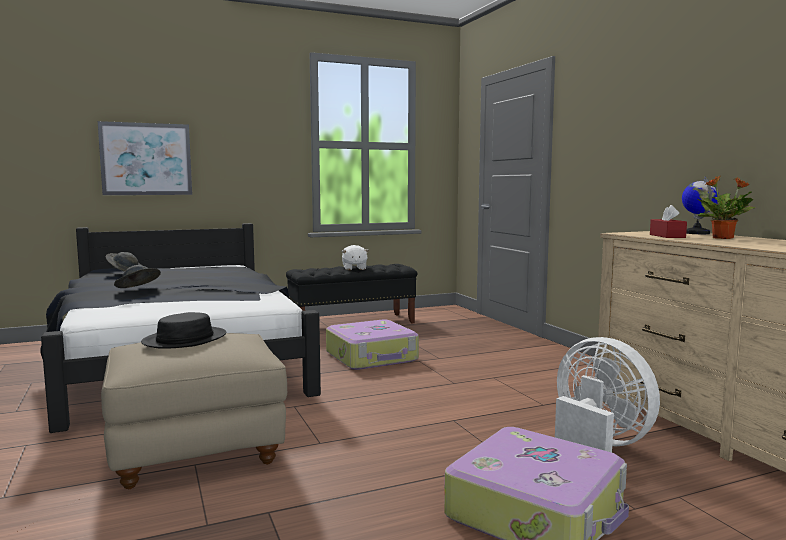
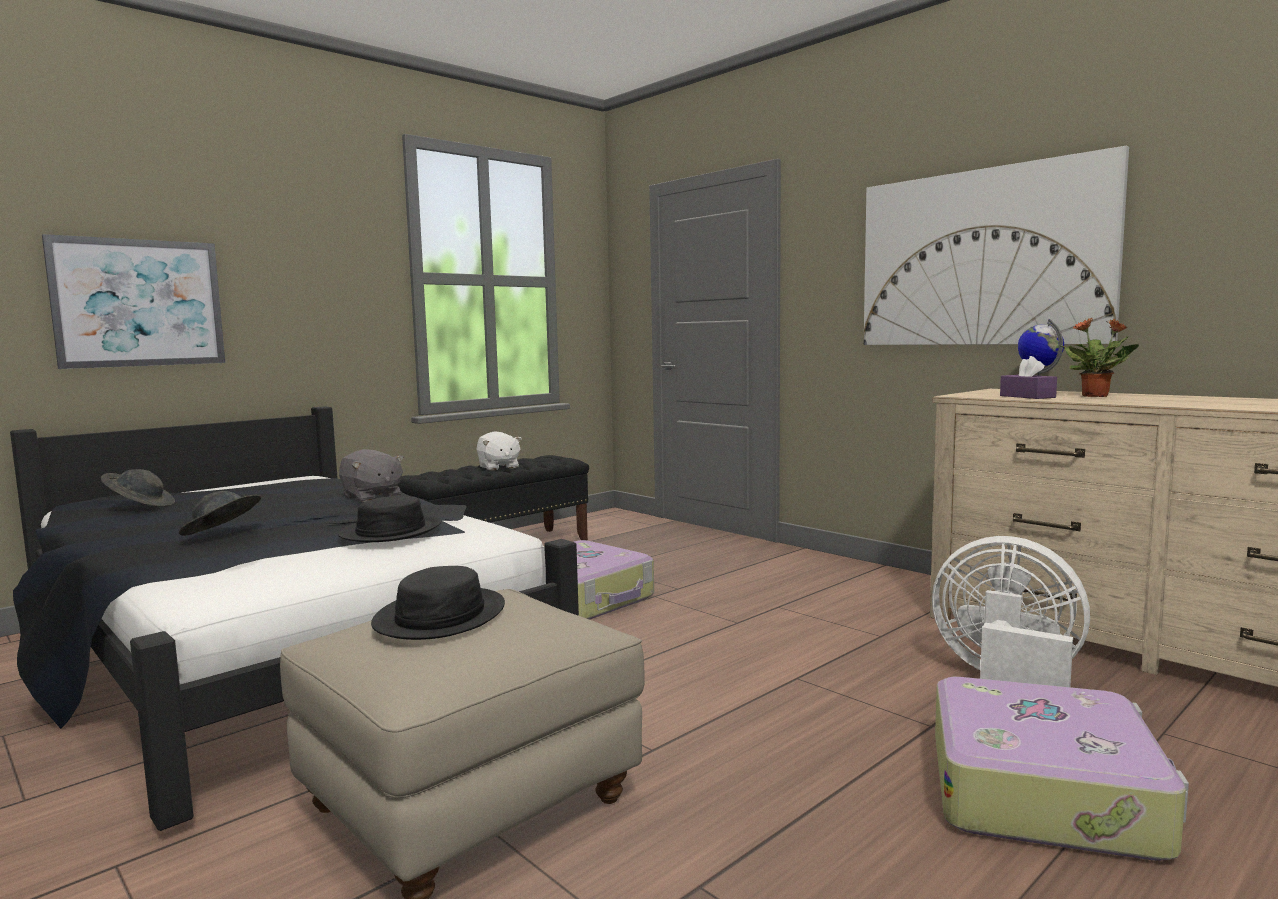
camera: 20 degrees left, 0 degrees up
red tissue box [650,205,687,238] -> purple tissue box [1000,356,1057,399]
none -> black hat [338,496,441,542]
none -> grey plush toy [339,449,404,502]
none -> picture [864,146,1129,345]

